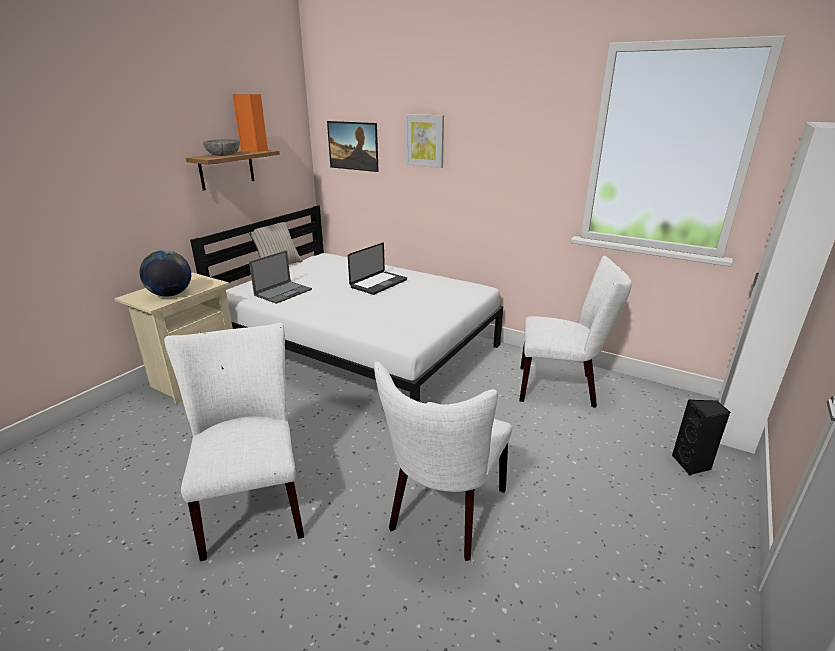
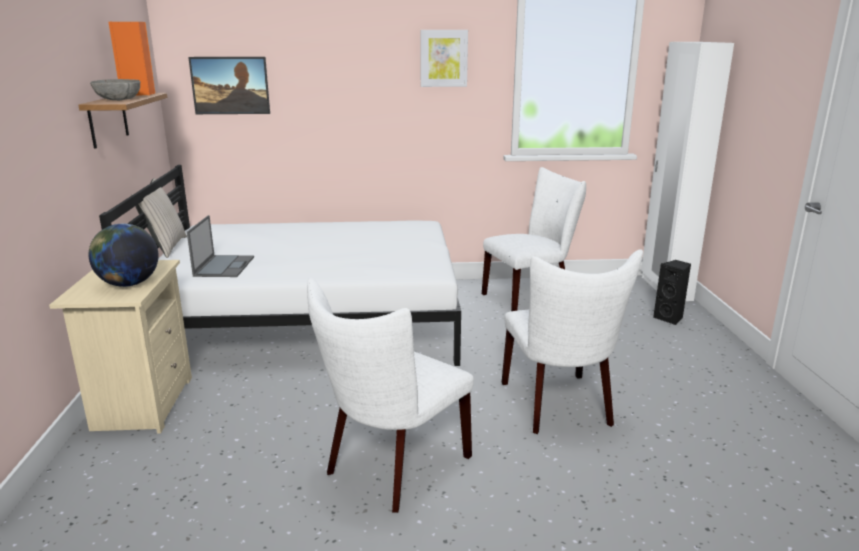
camera: 35 degrees left, 5 degrees down
white chair [164,323,304,561] -> white chair turned 90 degrees counterclockwise [307,278,474,513]
laptop [348,243,407,295] -> none
picture [405,114,444,168] -> picture moved to [420,30,468,87]

